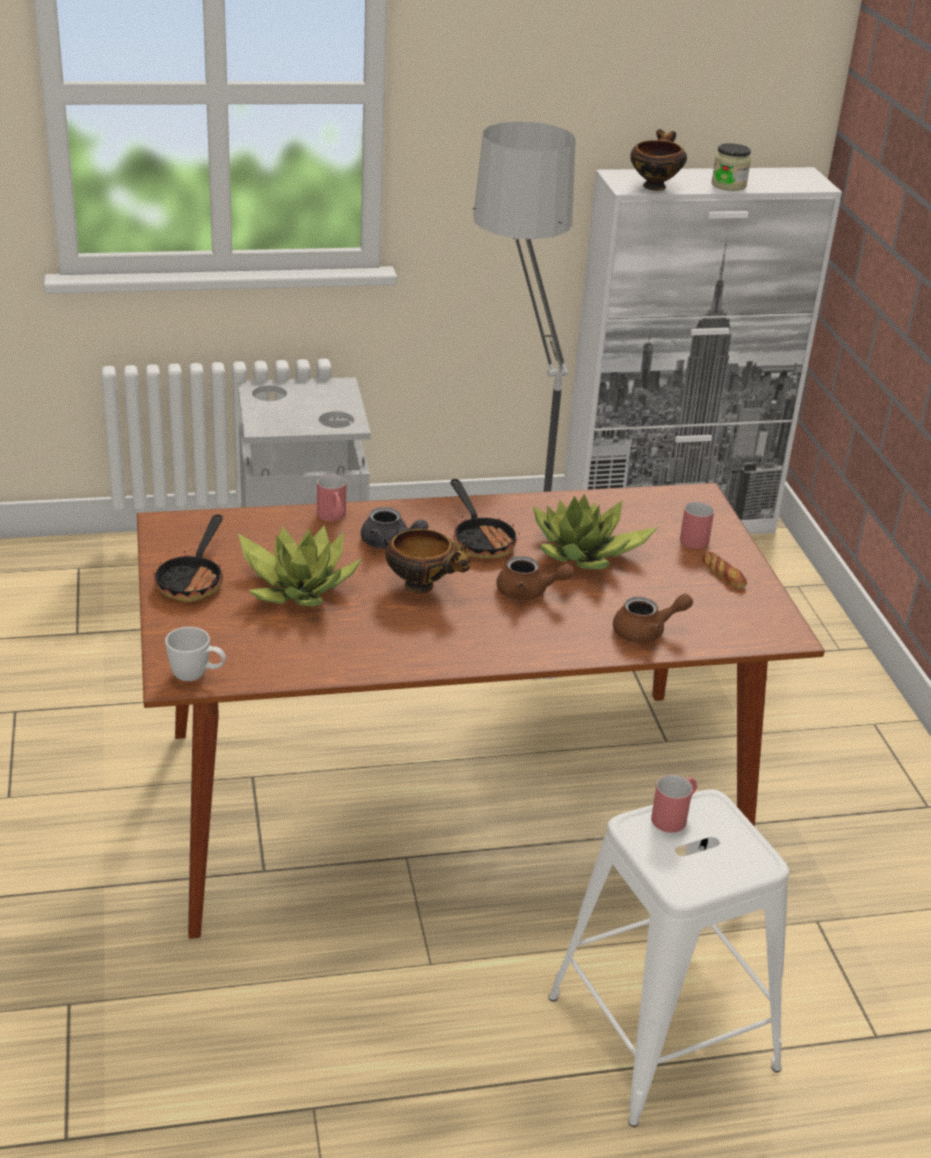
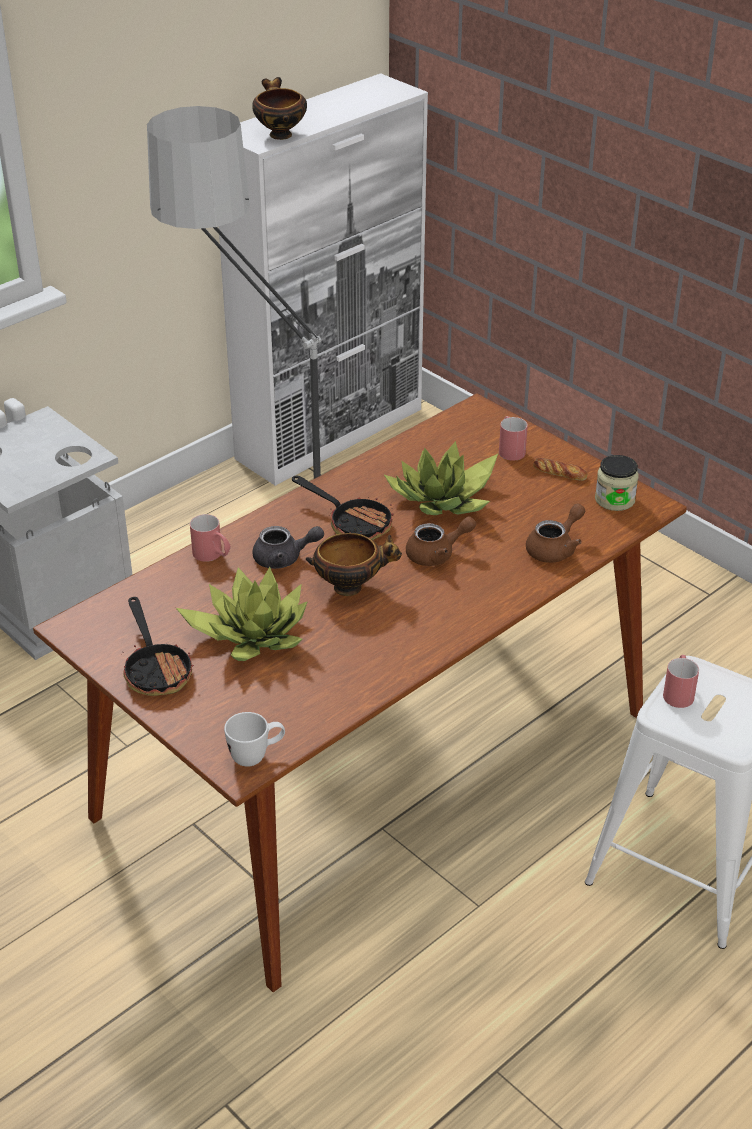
camera: 30 degrees left, 5 degrees up
jar [712,143,751,191] -> jar moved to [595,455,639,511]

